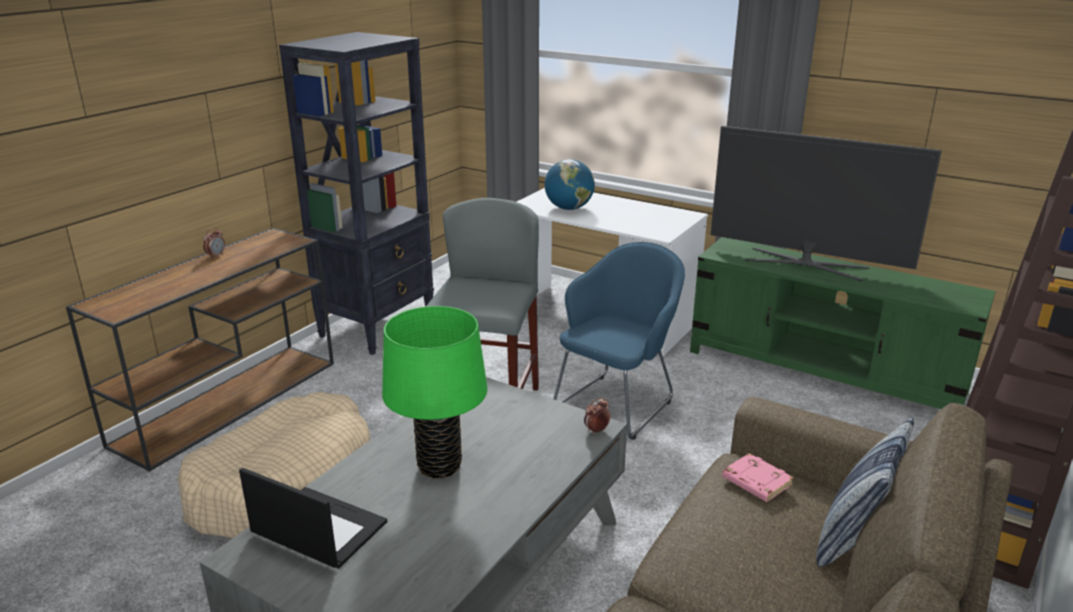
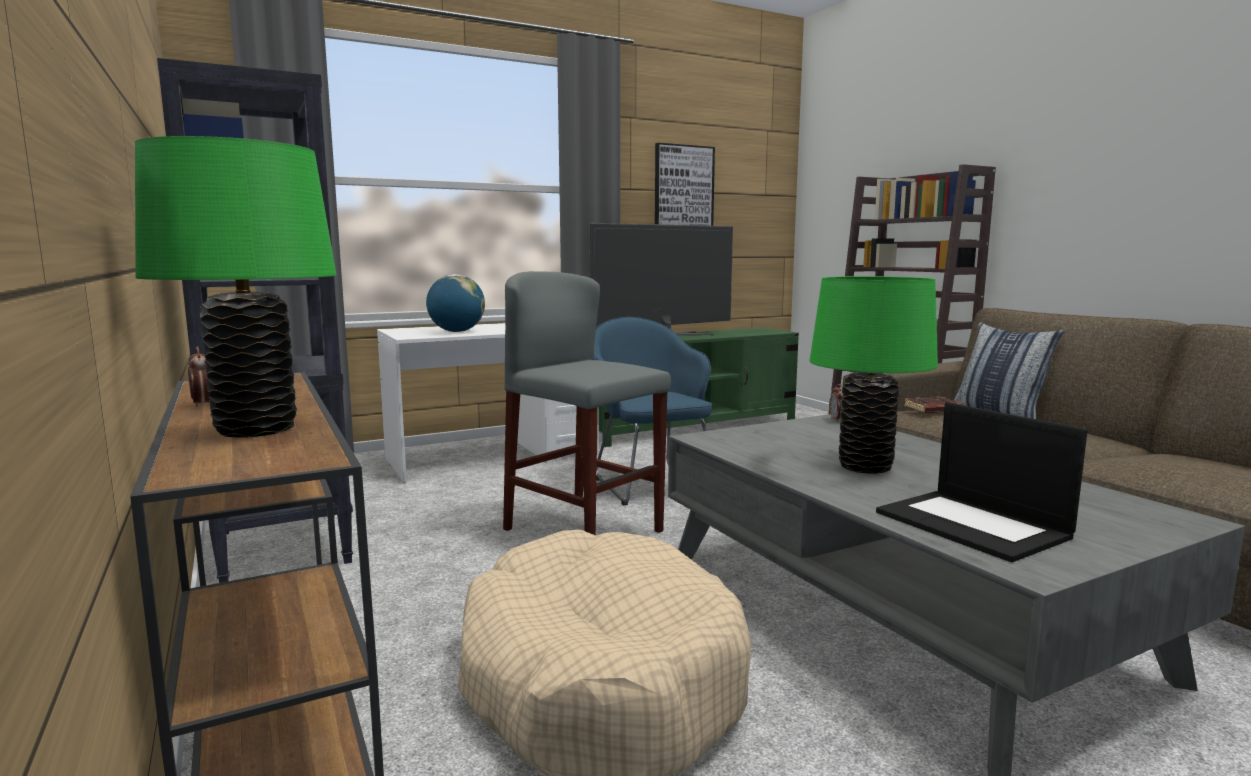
camera: 60 degrees left, 15 degrees down
laptop [239,468,387,568] -> laptop turned 90 degrees counterclockwise [876,402,1088,562]
pink book [722,453,794,502] -> brown book [904,397,965,413]
none -> green table lamp [135,136,337,437]
none -> picture [655,143,715,226]

